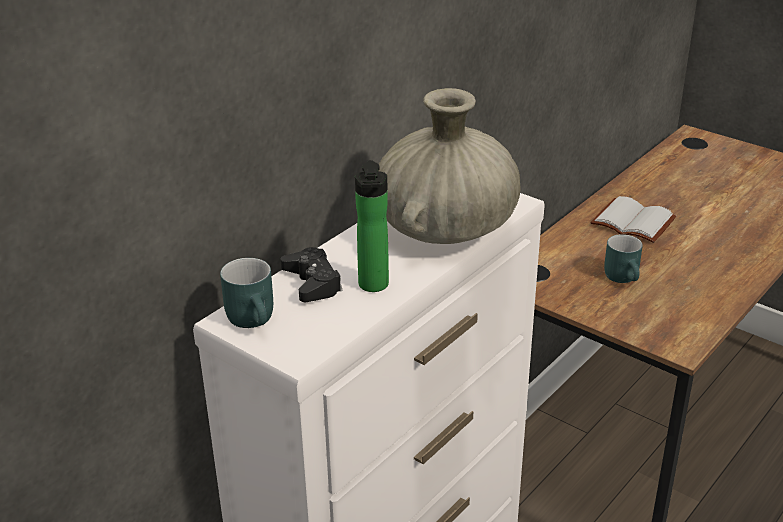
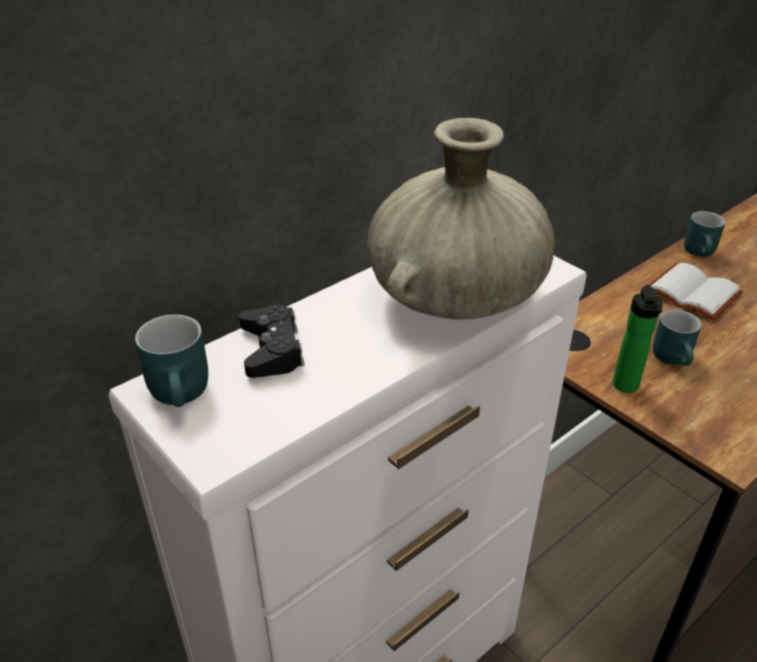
camera: 10 degrees right, 5 degrees up
bottle [355,160,389,292] -> bottle moved to [613,285,663,393]
none -> turquoise mug [684,211,725,257]

